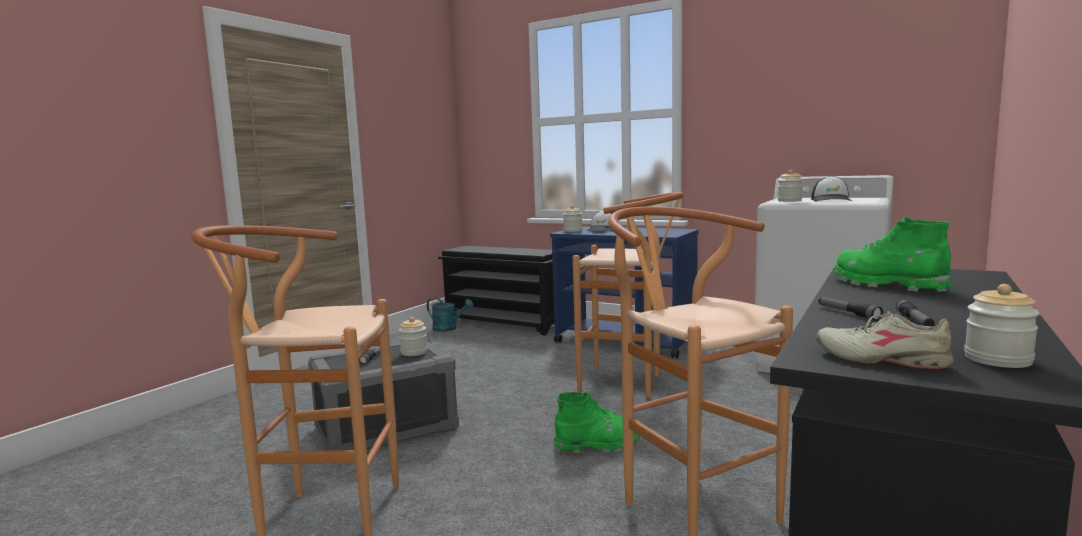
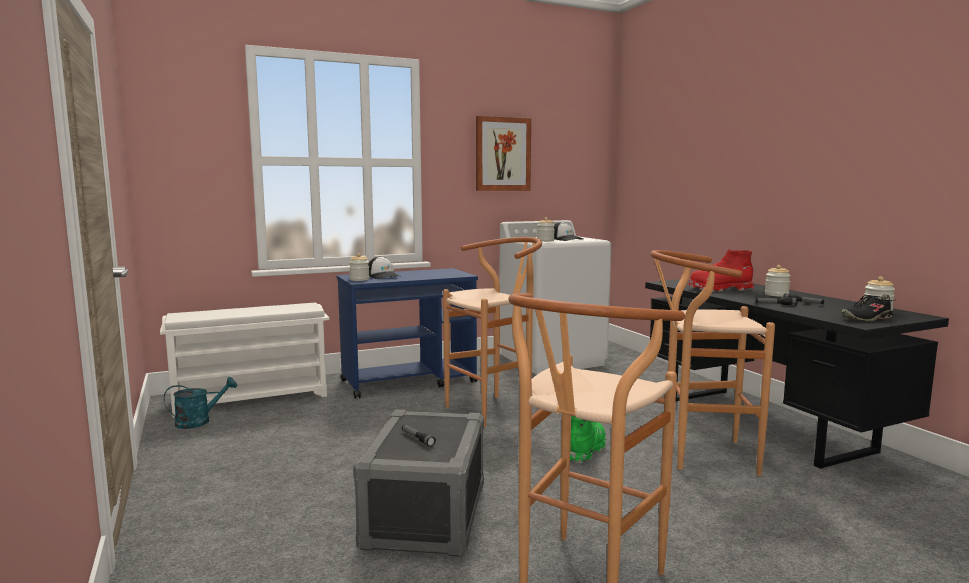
camera: 55 degrees left, 0 degrees up
jar [399,317,427,356] -> jar moved to [765,265,791,297]
black shoe rack [438,246,554,335] -> white shoe rack [160,302,329,417]
beige shoe [816,311,954,369] -> black shoe [841,294,894,321]
green boot [833,217,953,292] -> red boot [689,249,754,292]
none -> picture [476,116,531,191]

